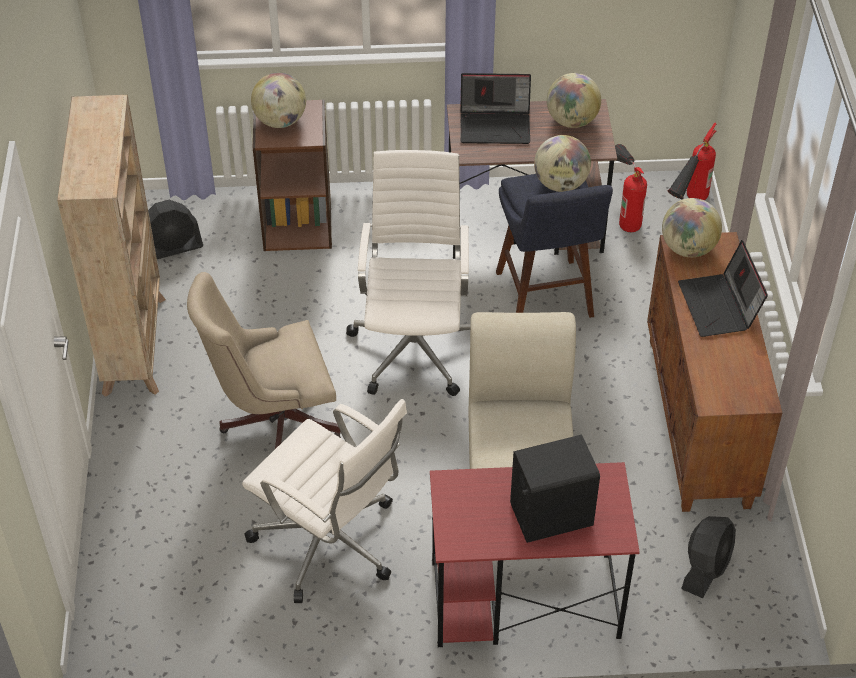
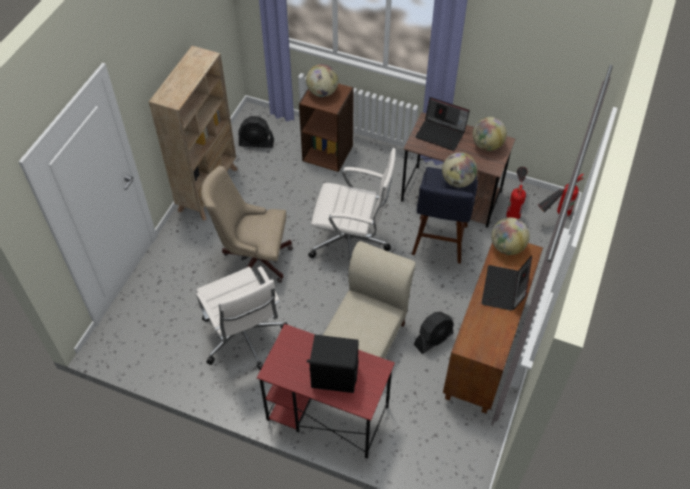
camera: 25 degrees right, 5 degrees up
white office chair [346,150,470,396] -> white office chair turned 75 degrees clockwise [308,148,396,259]
black fan [681,516,736,598] -> black fan moved to [414,312,454,354]

